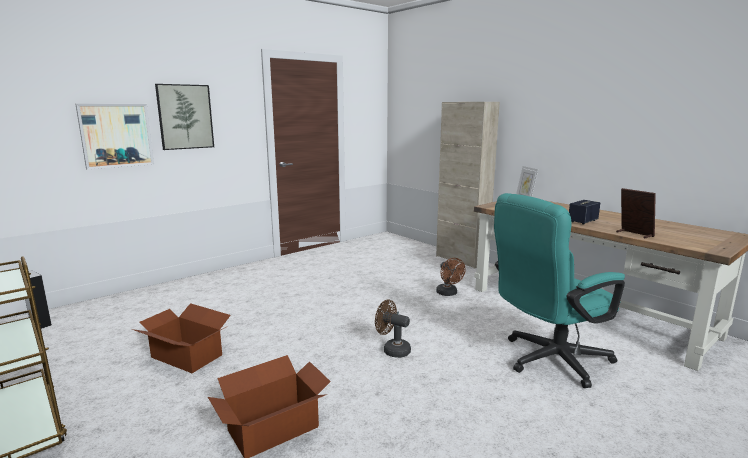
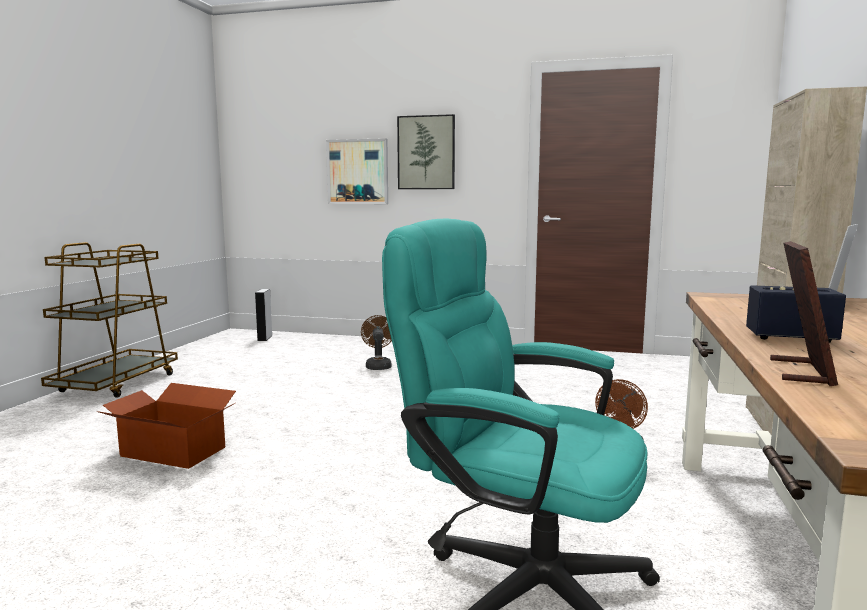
camera: 55 degrees right, 5 degrees down
cardboard box [132,303,231,373] -> none
brown fan [375,299,411,358] -> brown fan moved to [361,315,392,370]

